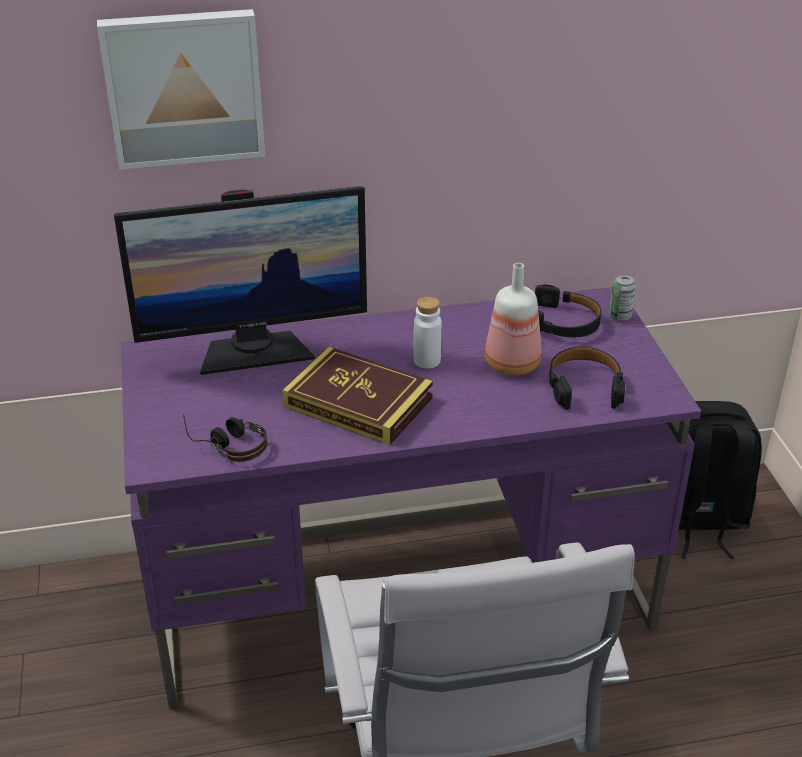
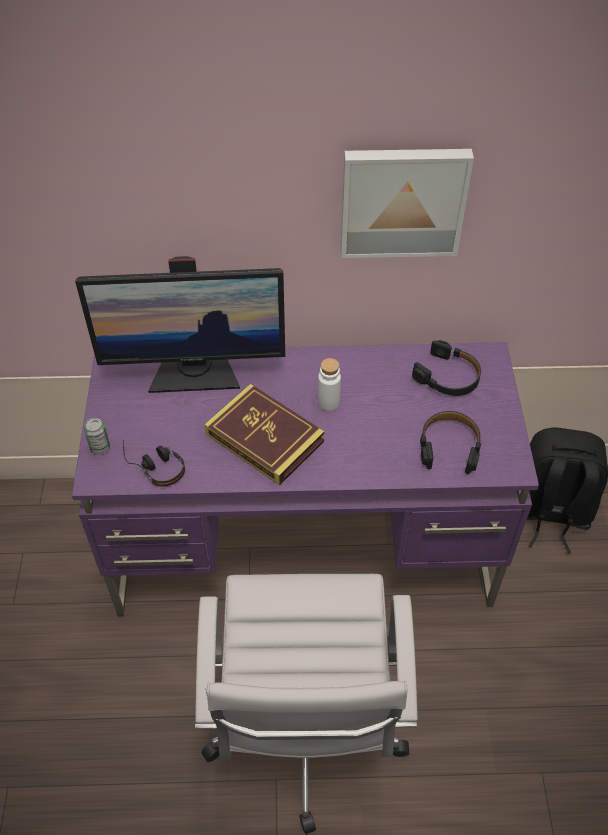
camera: 10 degrees right, 15 degrees up
picture [97,9,265,169] -> picture moved to [340,149,474,258]
bottle [485,263,542,375] -> none
can [609,275,636,321] -> can moved to [84,418,110,455]

